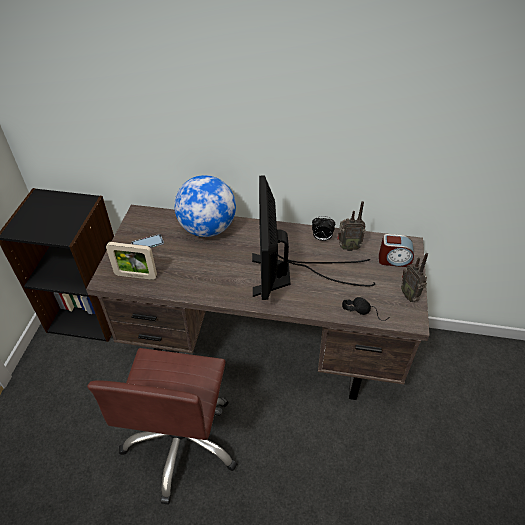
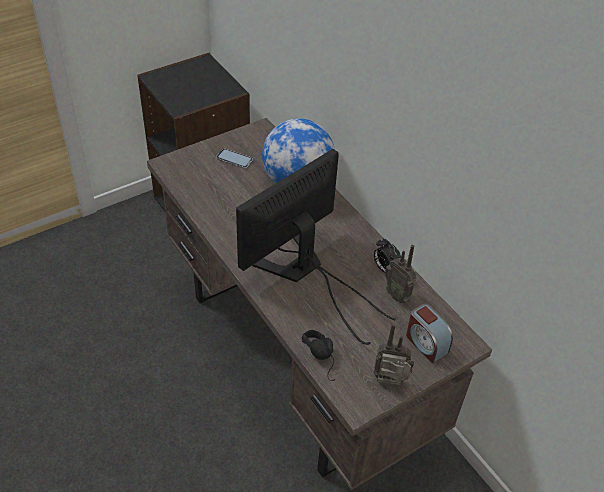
camera: 45 degrees right, 0 degrees up
brown office chair [87,348,237,505] -> none
picture frame [106,242,157,280] -> none
radio [401,253,428,302] -> radio turned 75 degrees clockwise [374,323,414,385]

